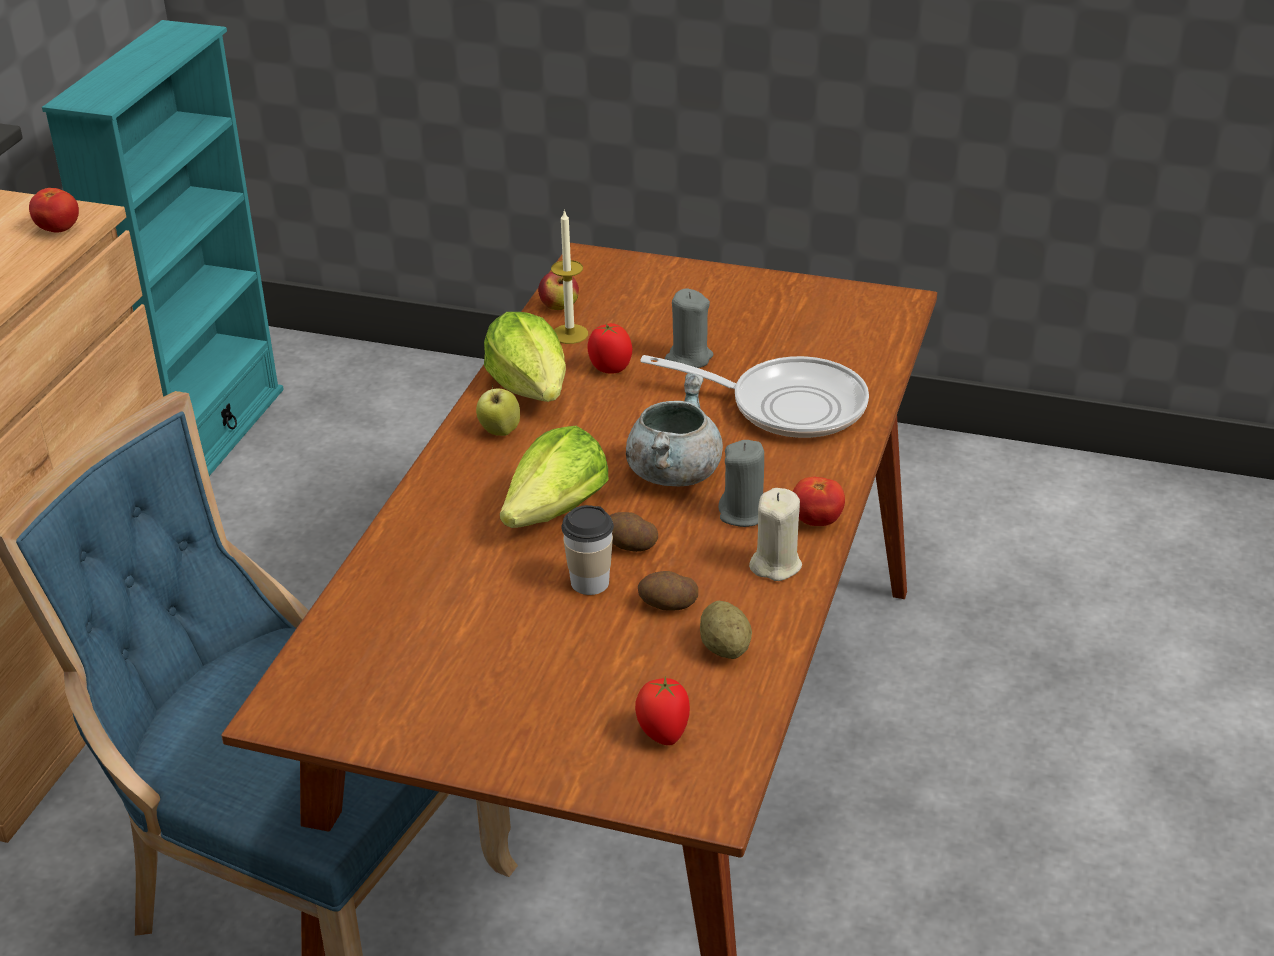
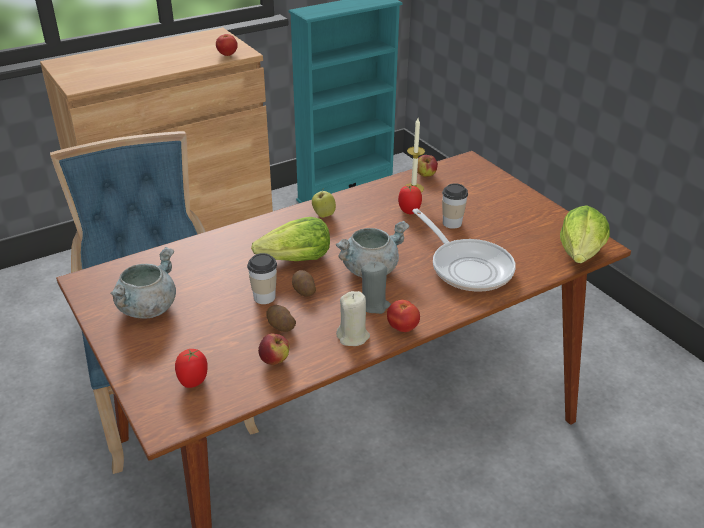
camera: 40 degrees right, 0 degrees up
lettuce [484,312,566,402] -> lettuce moved to [560,205,610,263]
grey candle [665,288,713,368] -> cup [442,183,468,229]
potato [700,601,752,659] -> apple [258,333,290,365]
none -> grey cooking pot [110,247,176,319]

